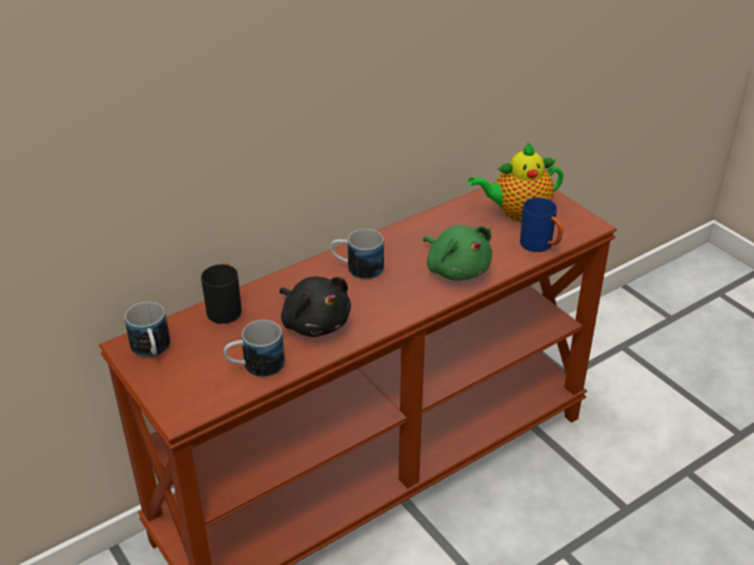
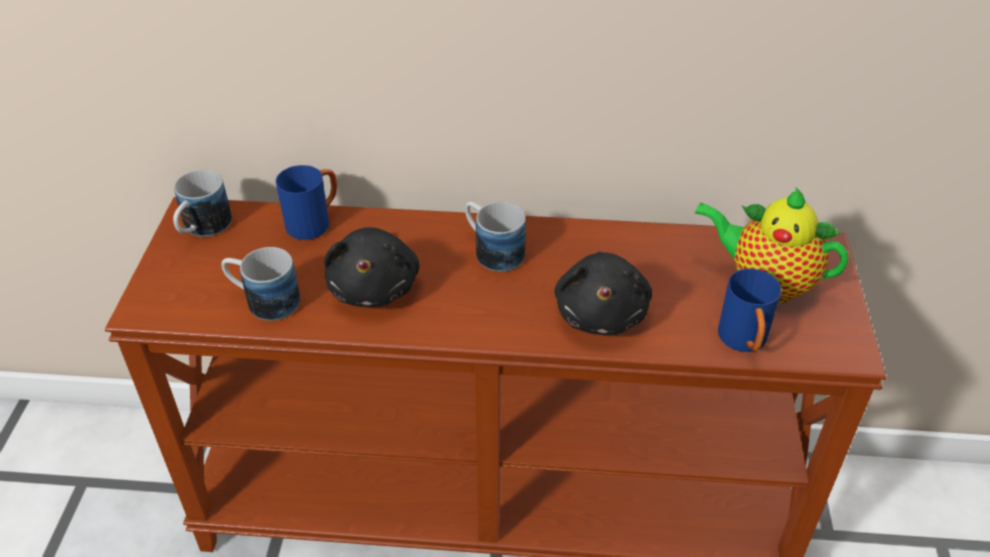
camera: 40 degrees right, 5 degrees up
black mug [201,263,242,324] -> blue mug [276,165,337,240]
green plush toy [423,225,492,281] -> black plush toy [554,251,652,335]

